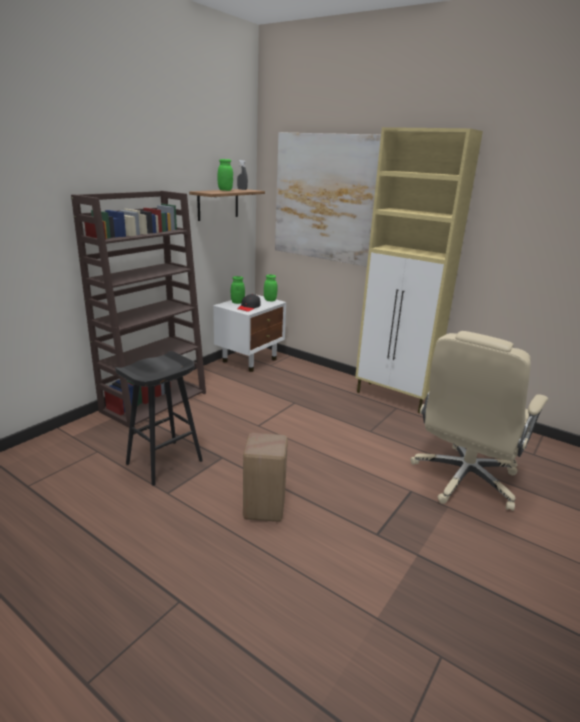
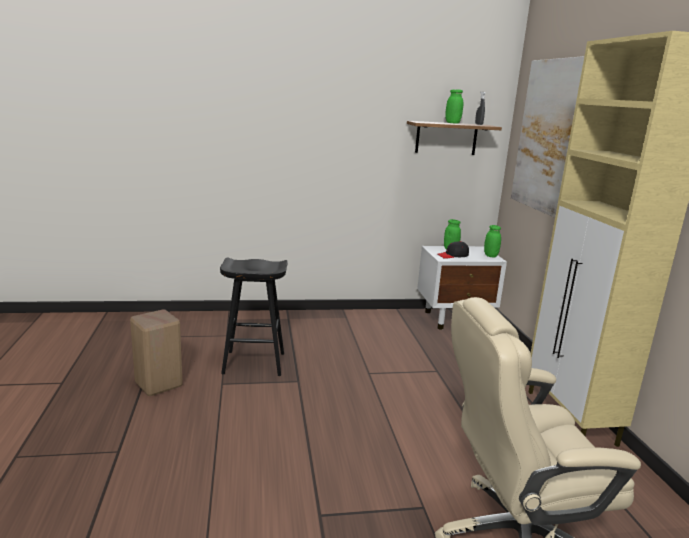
camera: 45 degrees right, 5 degrees down
brown bookcase [71,191,206,428] -> none
beige stool [243,433,288,522] -> beige stool moved to [130,309,183,396]

